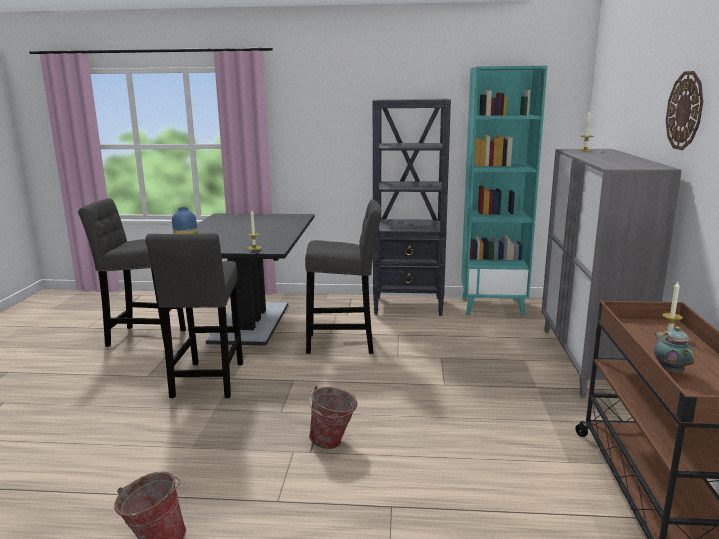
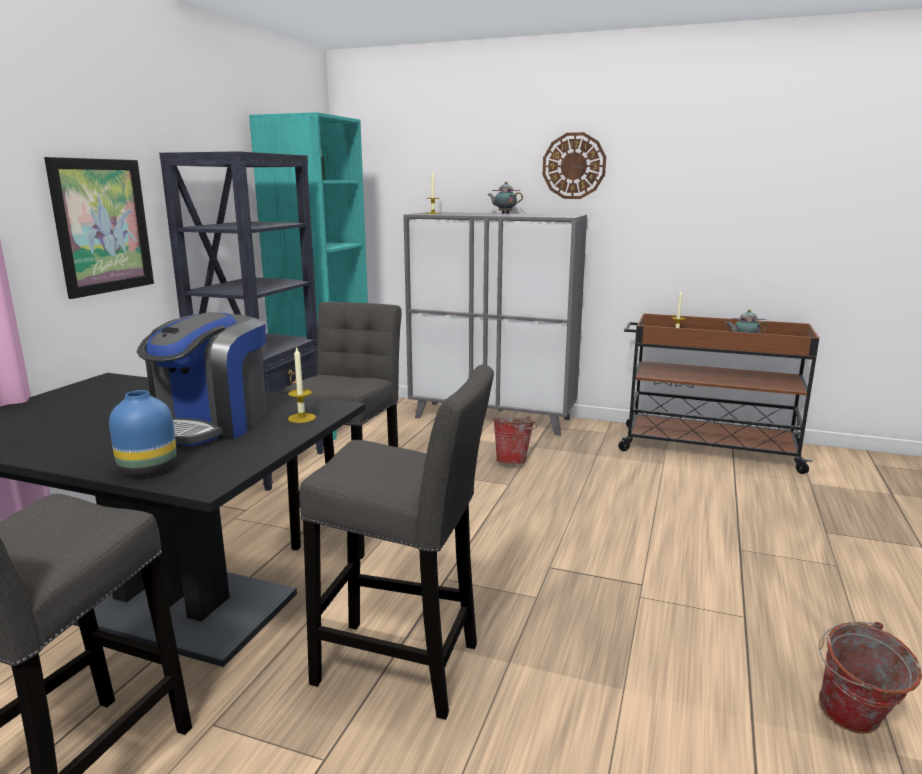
camera: 75 degrees left, 0 degrees up
bucket [308,386,357,449] -> bucket moved to [493,416,537,464]
none -> picture [44,157,154,299]
none -> coffee machine [136,312,267,446]
none -> teapot [487,182,523,214]

